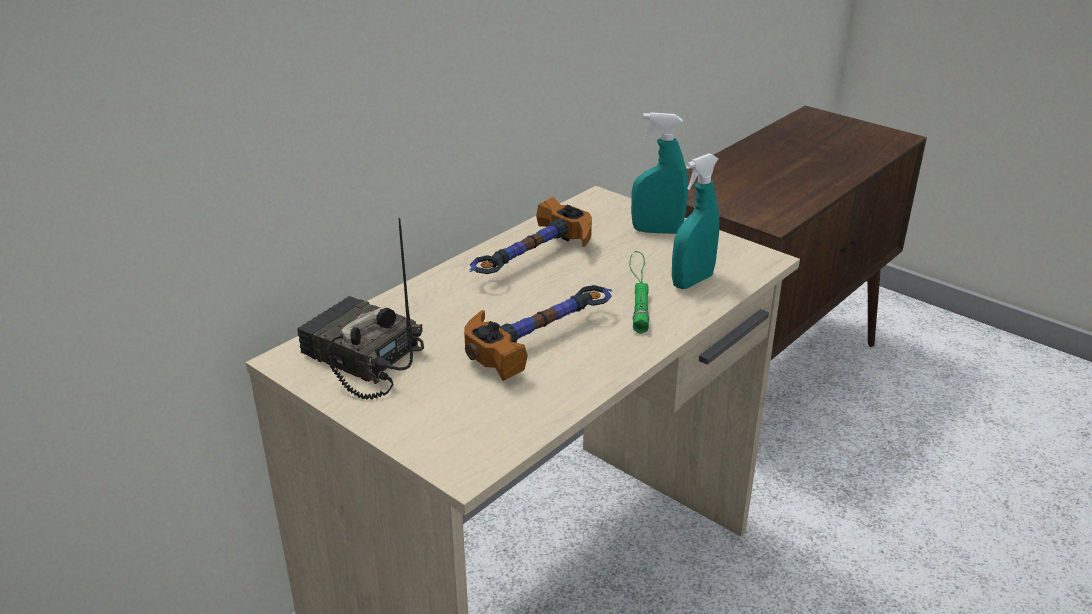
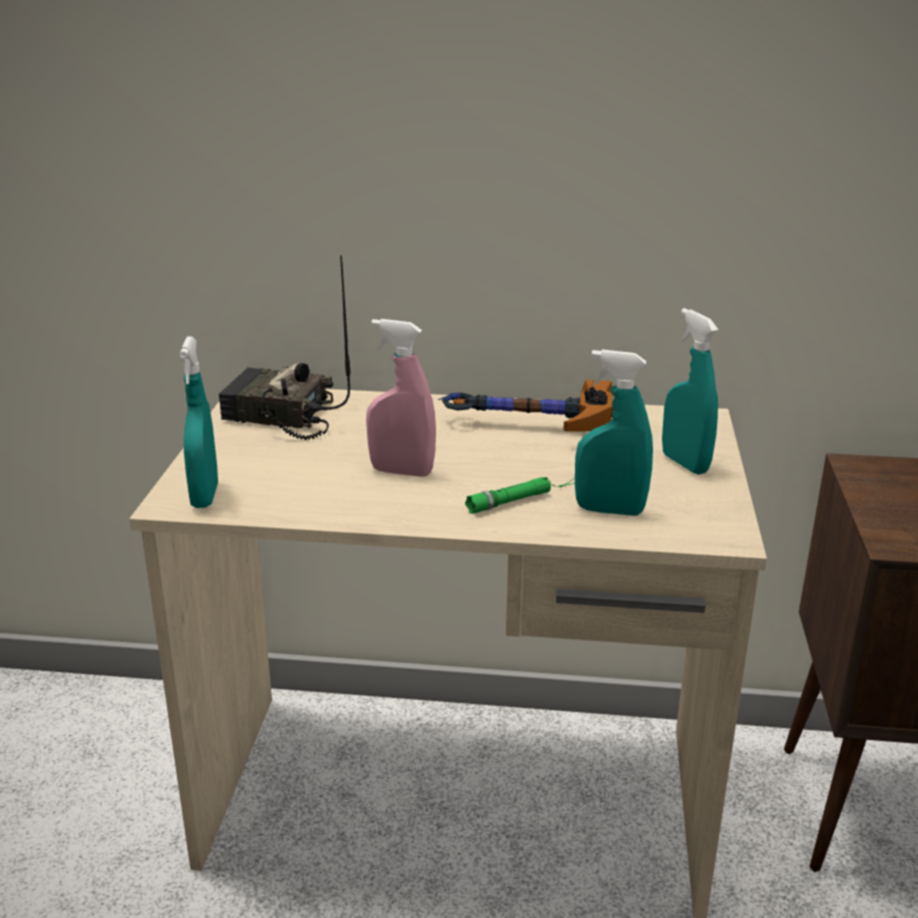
camera: 55 degrees right, 5 degrees down
radio [297,218,424,400] -> radio turned 75 degrees counterclockwise [219,255,350,440]
hammer [464,285,612,381] -> pink spray bottle [366,319,436,477]
none -> turquoise spray bottle [180,336,218,508]

